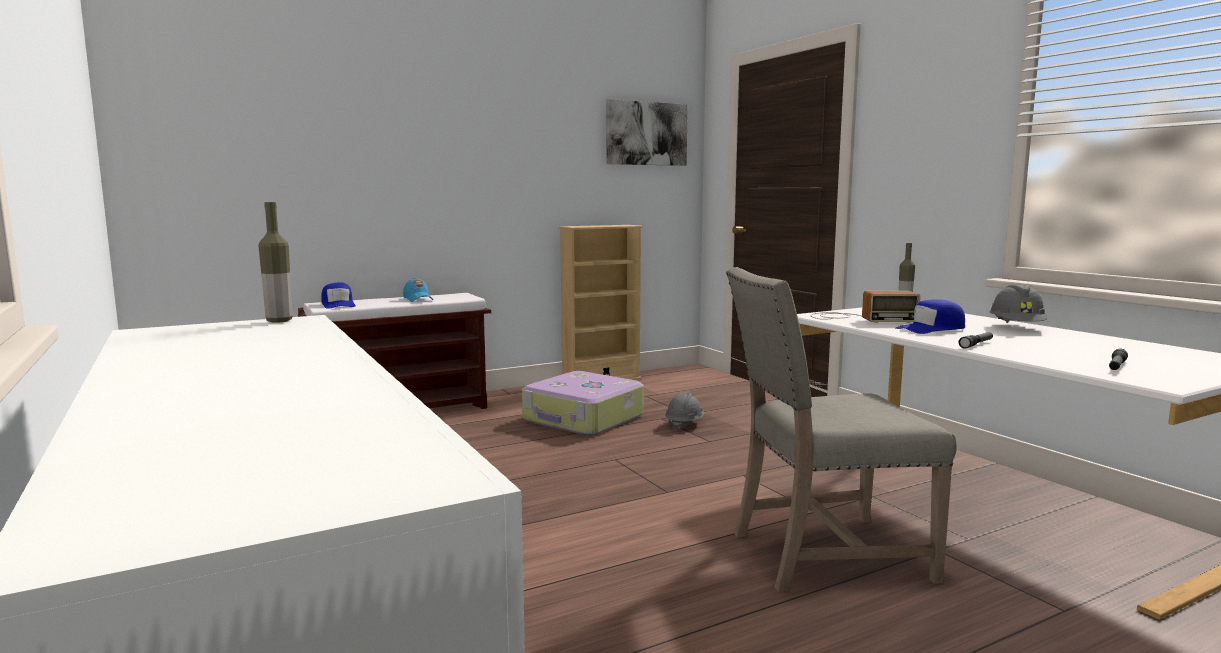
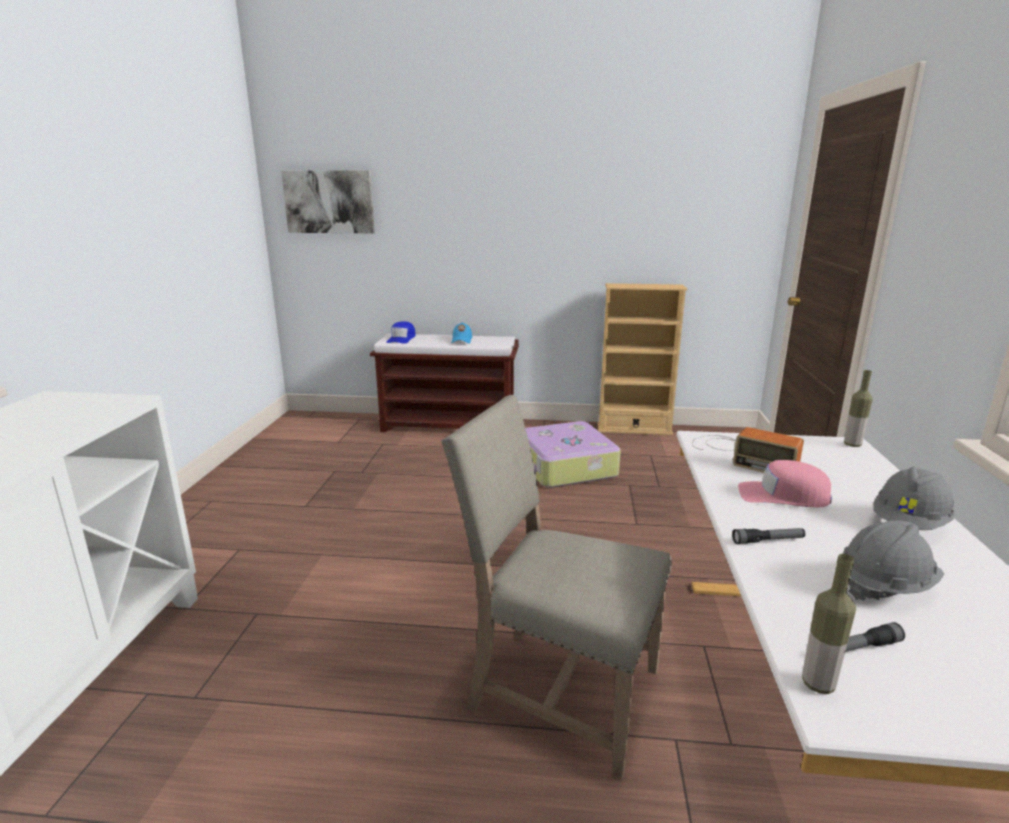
camera: 35 degrees right, 10 degrees up
bottle [259,202,293,323] -> bottle moved to [802,554,856,694]
picture [606,99,688,166] -> picture moved to [281,170,375,233]
grey hard hat [665,392,705,430] -> grey hard hat moved to [843,520,944,601]
blue cap [896,299,965,334] -> pink cap [738,460,832,507]

